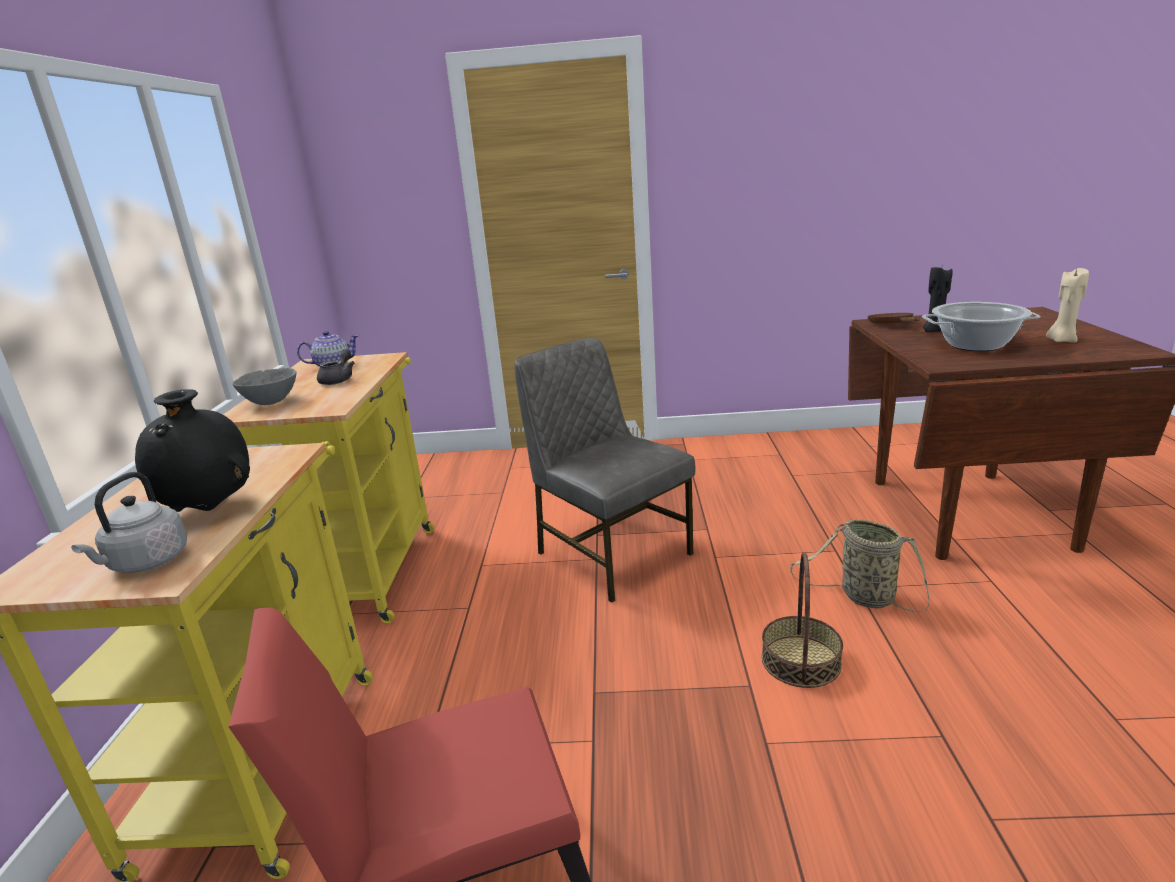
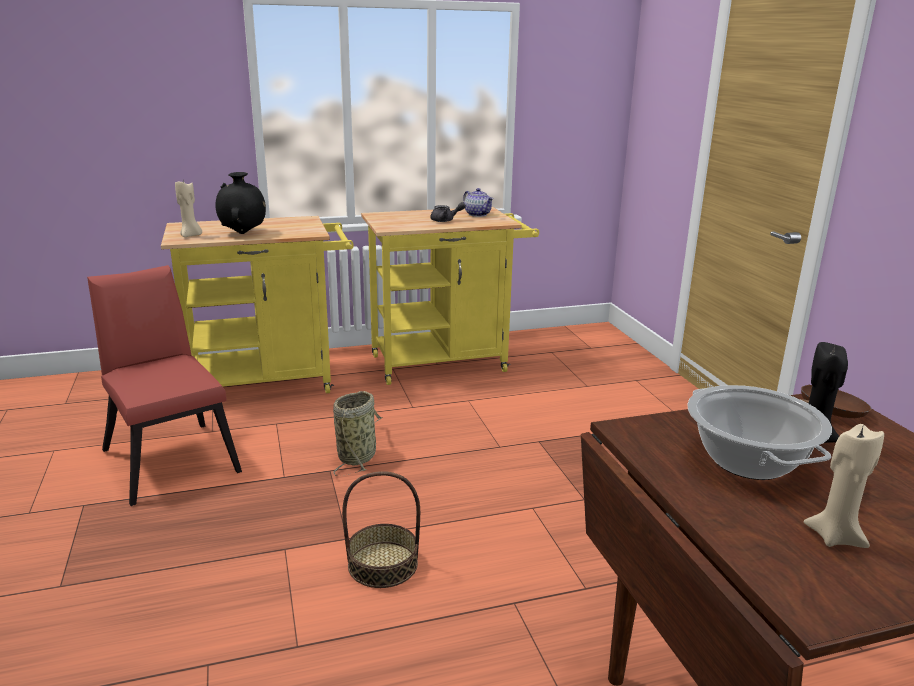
camera: 70 degrees right, 0 degrees up
grey kettle [71,472,187,573] -> beige candle [175,180,202,237]
grey bowl [232,368,296,405] -> none
grey chair [515,338,696,603] -> none
basket [790,519,929,612] -> basket moved to [333,391,383,476]

